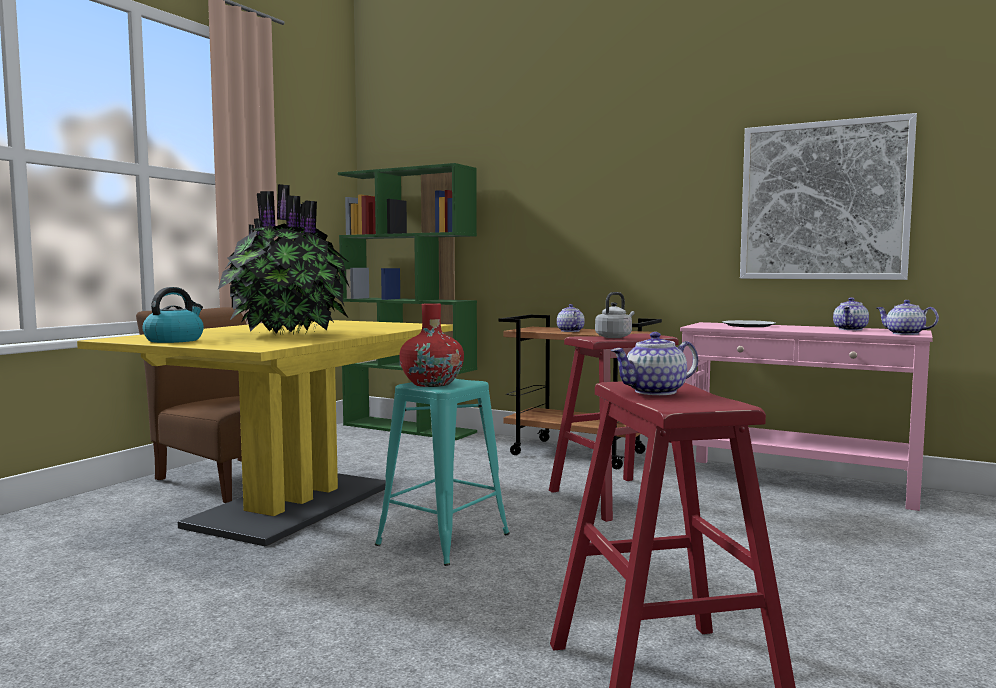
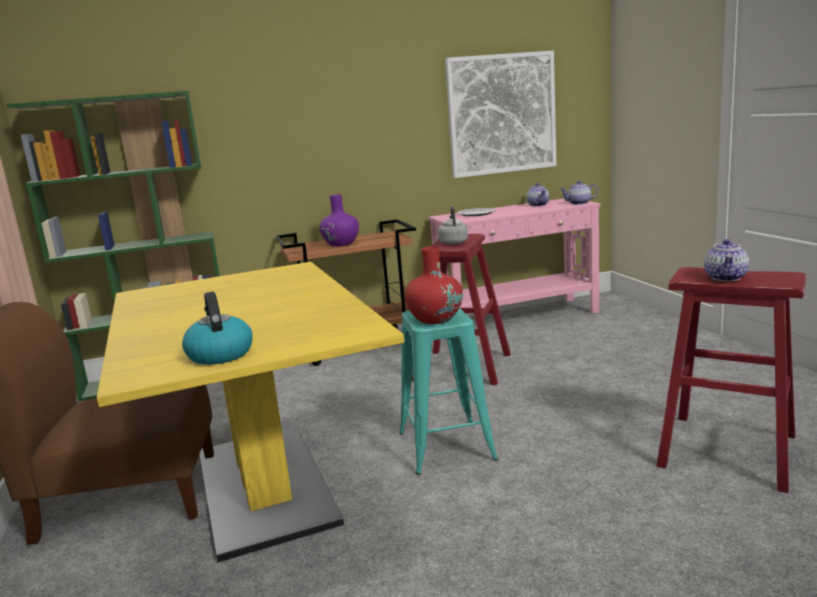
camera: 45 degrees left, 10 degrees up
potted plant [218,184,350,335] -> none
teapot [557,304,585,332] -> purple vase [319,195,359,247]

